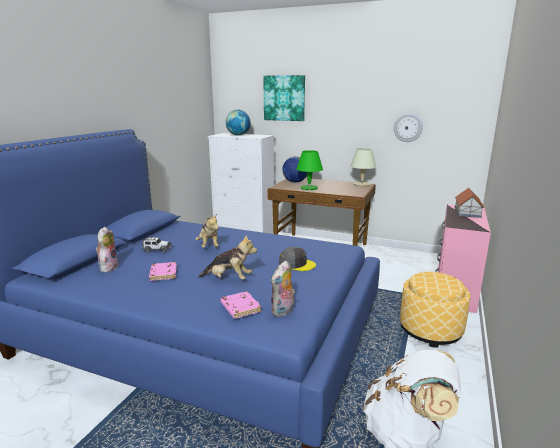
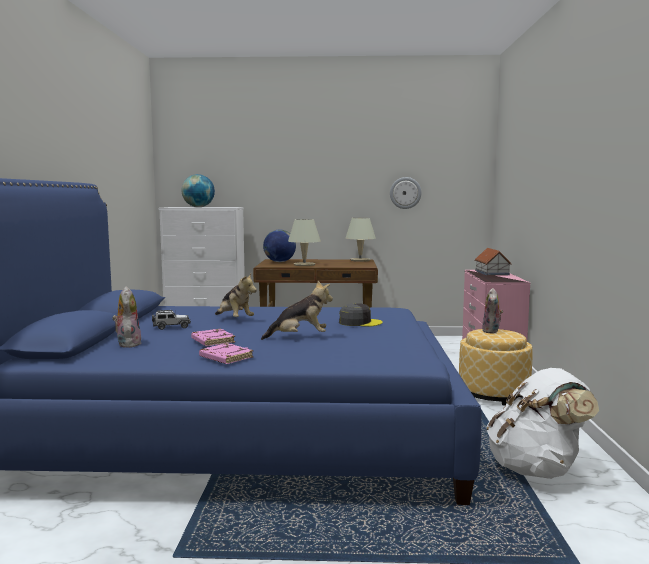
camera: 20 degrees left, 10 degrees down
pink book [221,291,262,319] -> pink book moved to [199,343,254,364]
picture [263,75,305,121] -> none
plush toy [271,261,295,317] -> plush toy moved to [482,288,503,334]
green table lamp [296,150,323,190] -> beige table lamp [288,219,321,266]

